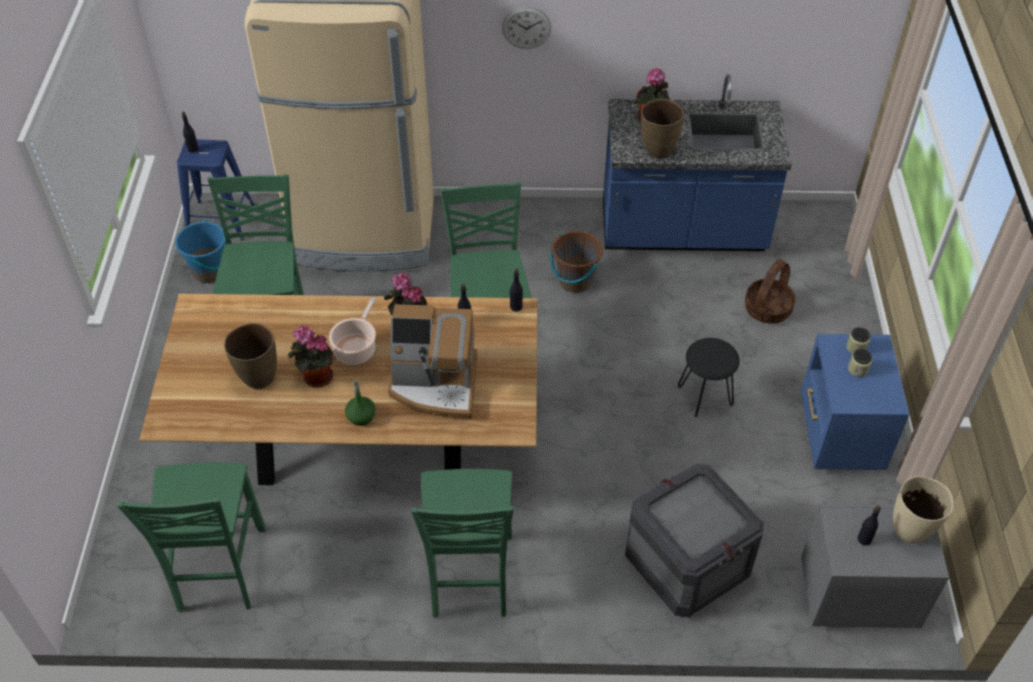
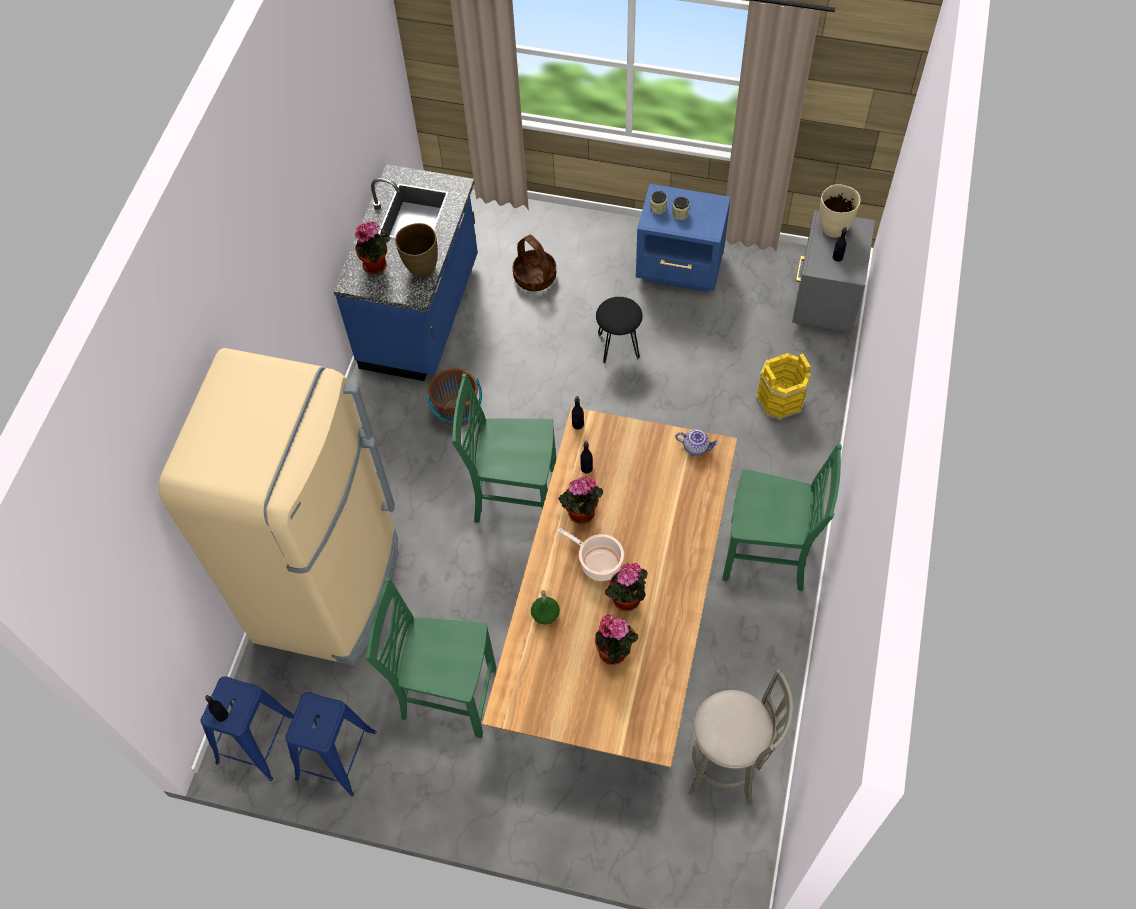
camera: 75 degrees left, 10 degrees up
green chair [117,462,266,613] -> grey stool [689,669,793,804]
blue bucket [175,220,227,283] -> blue stool [286,692,376,796]
brown vase [224,323,277,389] -> potted plant [595,615,638,665]
green bottle [345,378,376,426] -> green bottle moved to [531,590,560,625]
coffee machine [388,304,477,419] -> none
wall clock [502,7,552,49] -> none
crate [625,464,764,617] -> yellow bucket [756,353,812,420]
none -> teapot [675,429,719,456]

